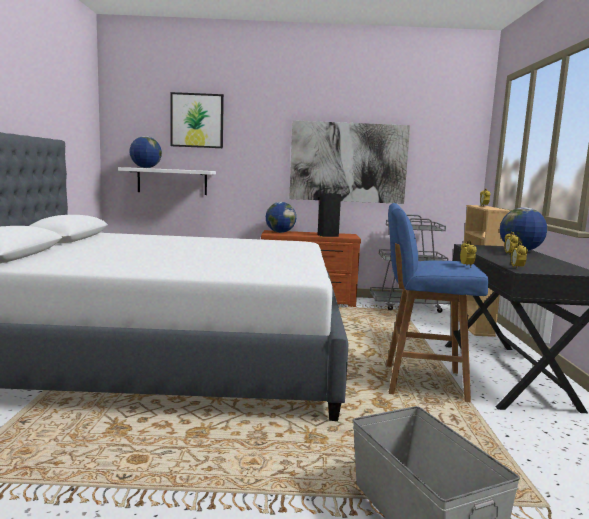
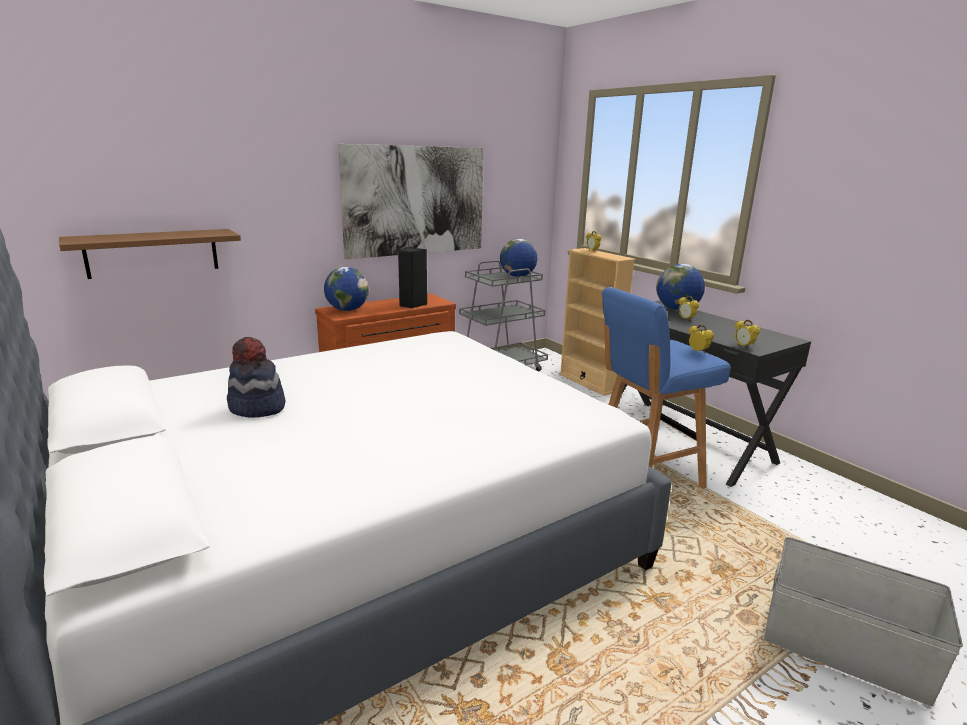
camera: 35 degrees left, 10 degrees up
white shelf [118,167,216,195] -> brown shelf [59,229,241,279]
globe [129,136,162,168] -> globe moved to [500,239,537,277]
picture [170,92,224,148] -> none
none -> hat [227,337,285,418]

